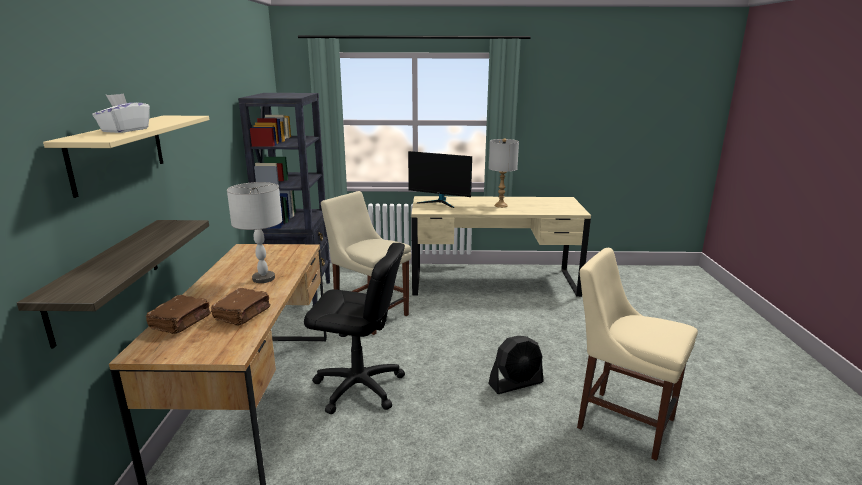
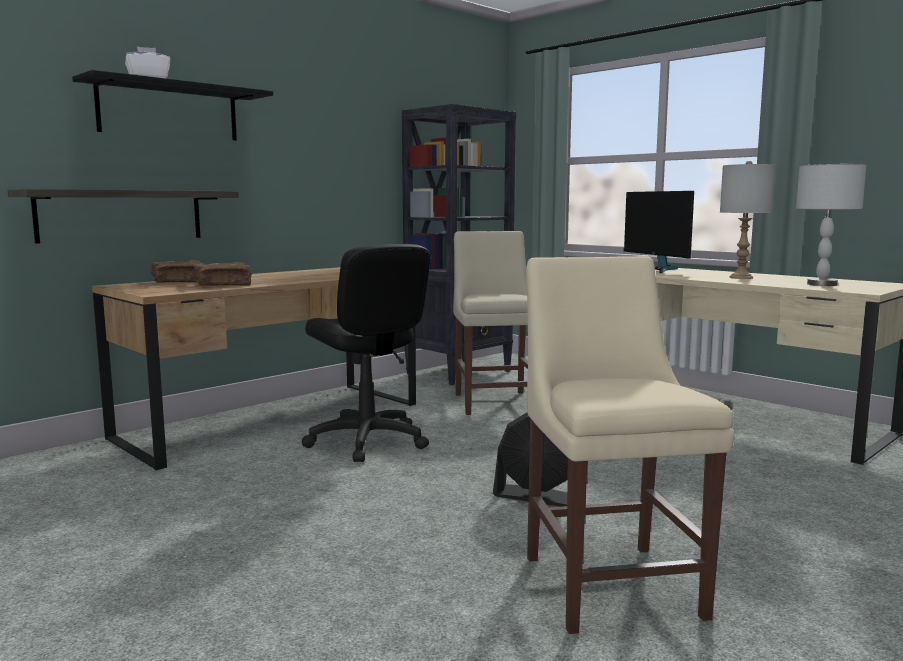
camera: 45 degrees right, 10 degrees down
beige shelf [43,116,210,198] -> black shelf [72,70,273,141]
grey table lamp [227,182,282,283] -> grey table lamp moved to [796,164,866,286]

